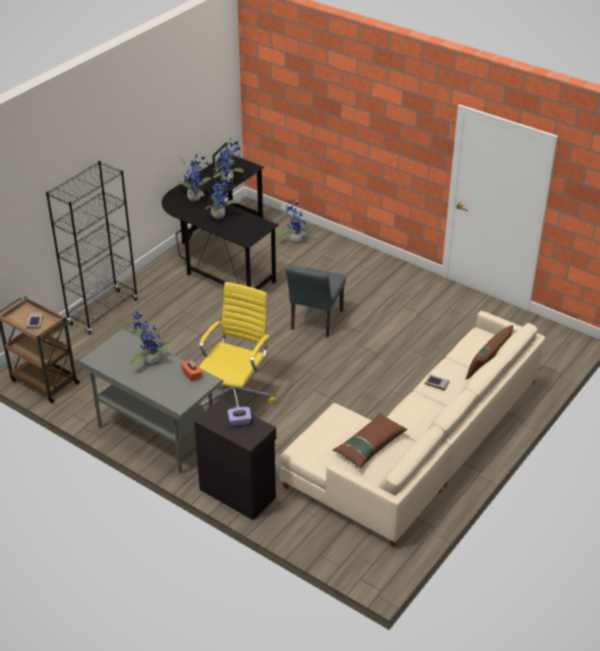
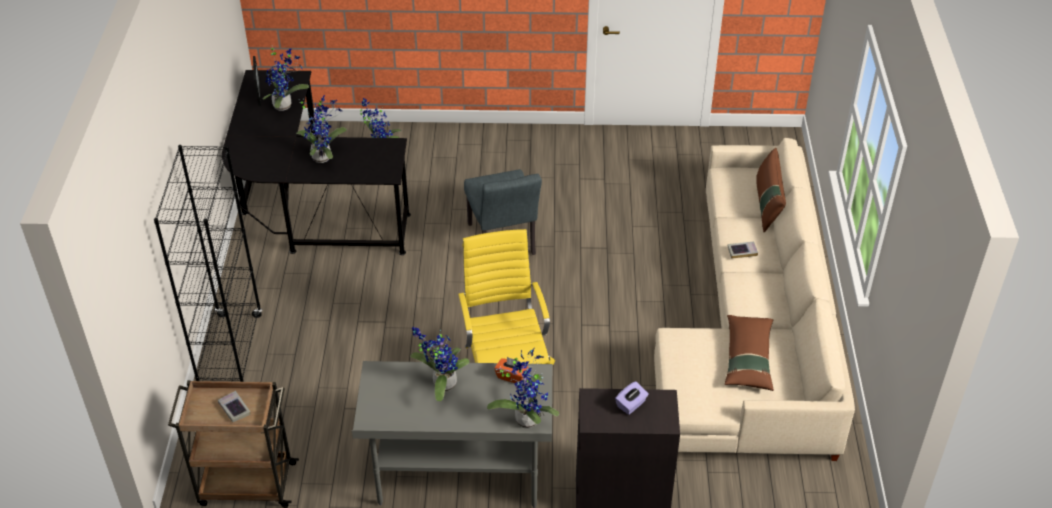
camera: 35 degrees left, 5 degrees up
potted plant [177,154,211,202] -> potted plant moved to [487,347,559,428]

